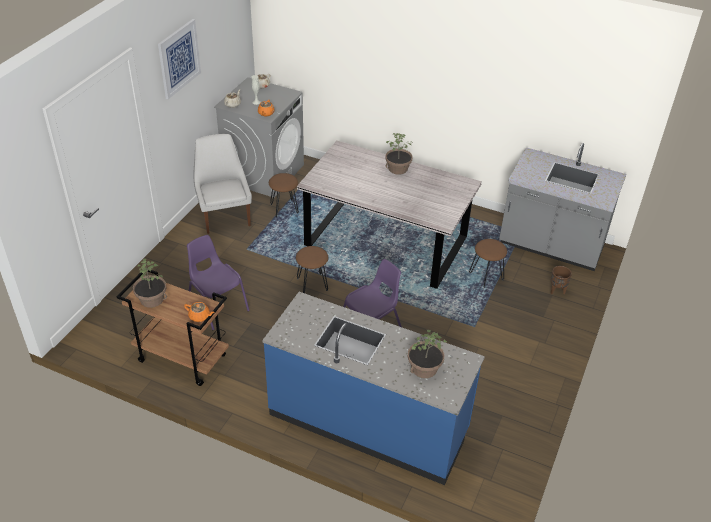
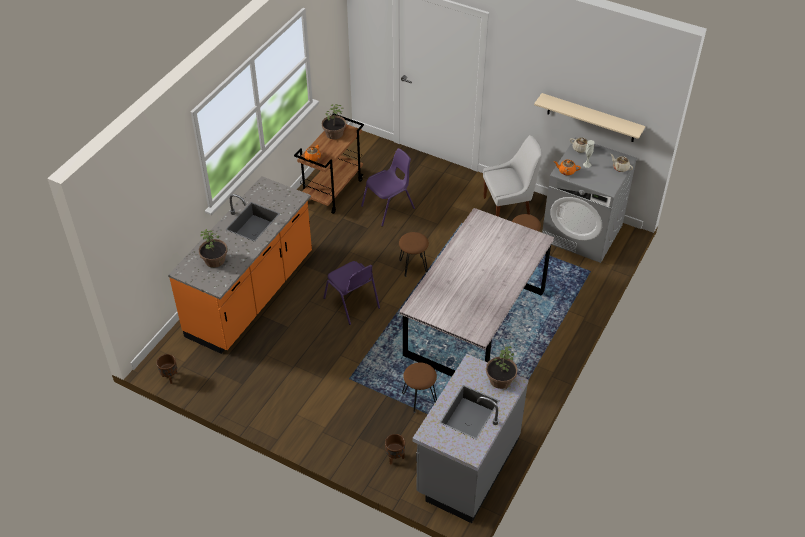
camera: 95 degrees right, 5 degrees up
picture [158,19,201,99] -> none
blue counter [262,292,485,485] -> orange counter [168,176,312,354]
potted plant [385,133,413,175] -> potted plant moved to [486,346,518,389]
none -> brown planter [156,354,177,384]
none -> beige shelf [534,93,645,142]

